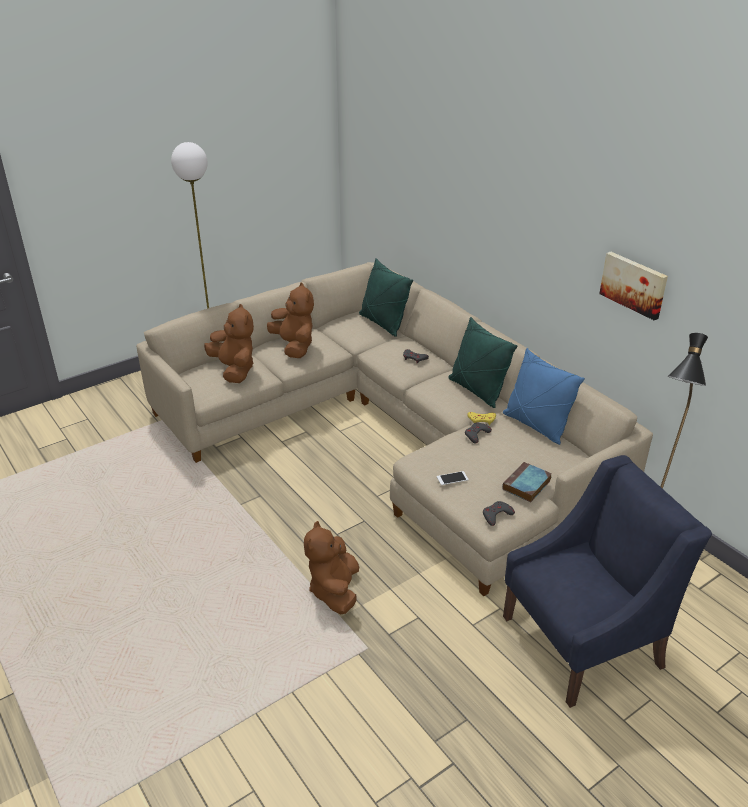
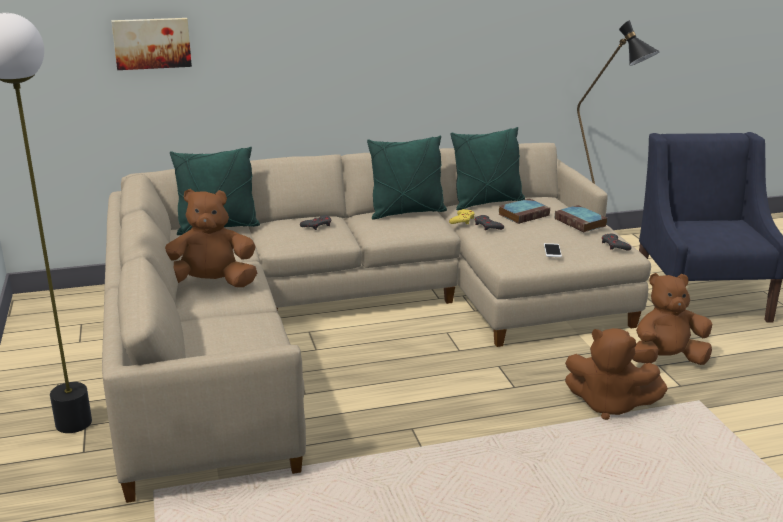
camera: 70 degrees left, 10 degrees down
brown plush toy [204,304,254,383] -> brown plush toy moved to [632,273,712,365]
blue pillow [503,348,585,445] -> green pillow [450,127,525,210]
picture [599,252,668,320] -> picture moved to [111,18,192,70]
none -> book [498,198,550,224]

